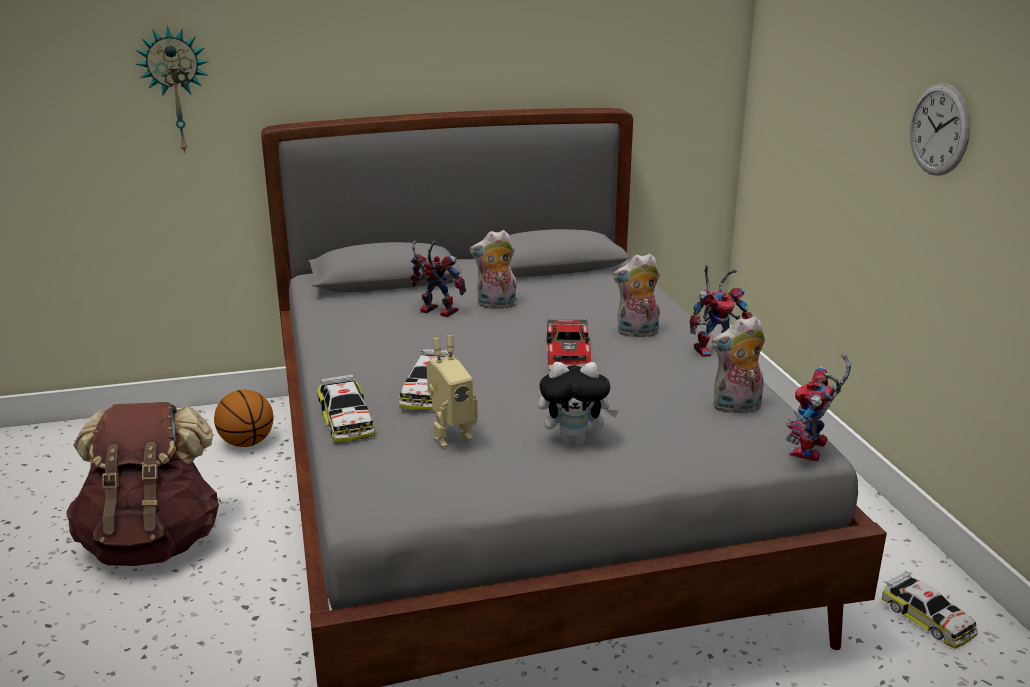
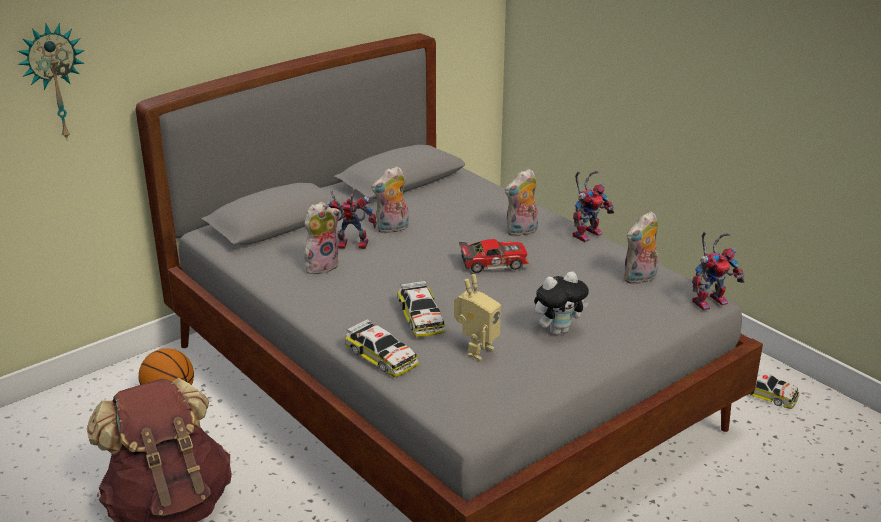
camera: 25 degrees left, 5 degrees up
toy car [547,319,591,370] -> toy car turned 75 degrees counterclockwise [459,239,531,273]
toy robot [786,354,851,462] -> toy robot turned 120 degrees counterclockwise [692,232,745,311]
wall clock [910,83,970,176] -> none
none -> plush toy [304,202,340,276]

